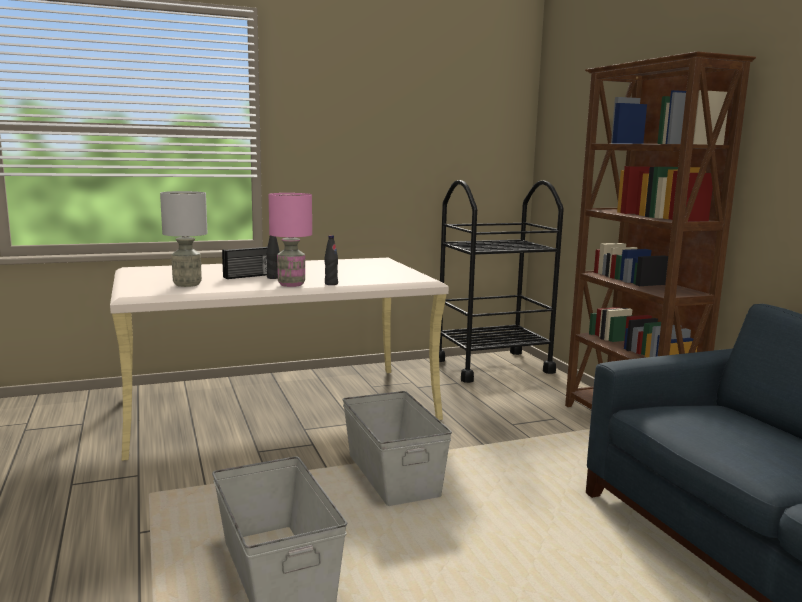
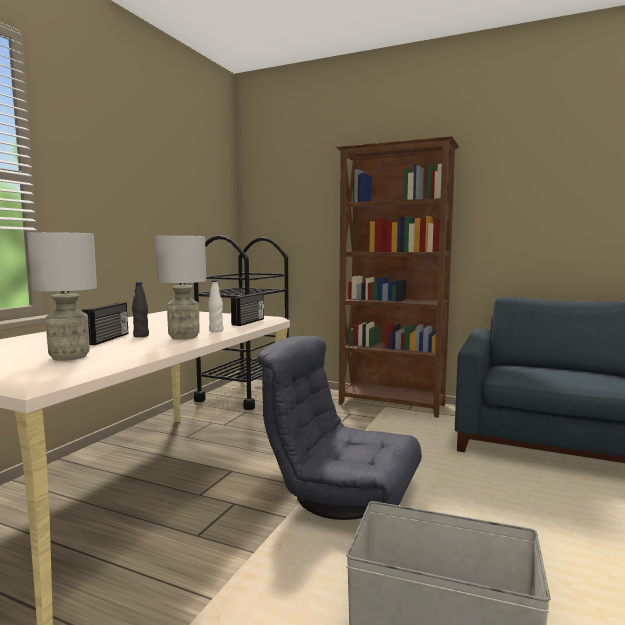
camera: 45 degrees left, 5 degrees down
pink table lamp [269,193,312,287] -> grey table lamp [155,236,206,340]
black bottle [324,235,338,285] -> white bottle [208,280,223,332]
grey storage box [343,391,452,506] -> grey armchair [257,336,422,520]
none -> radio [231,293,264,326]

